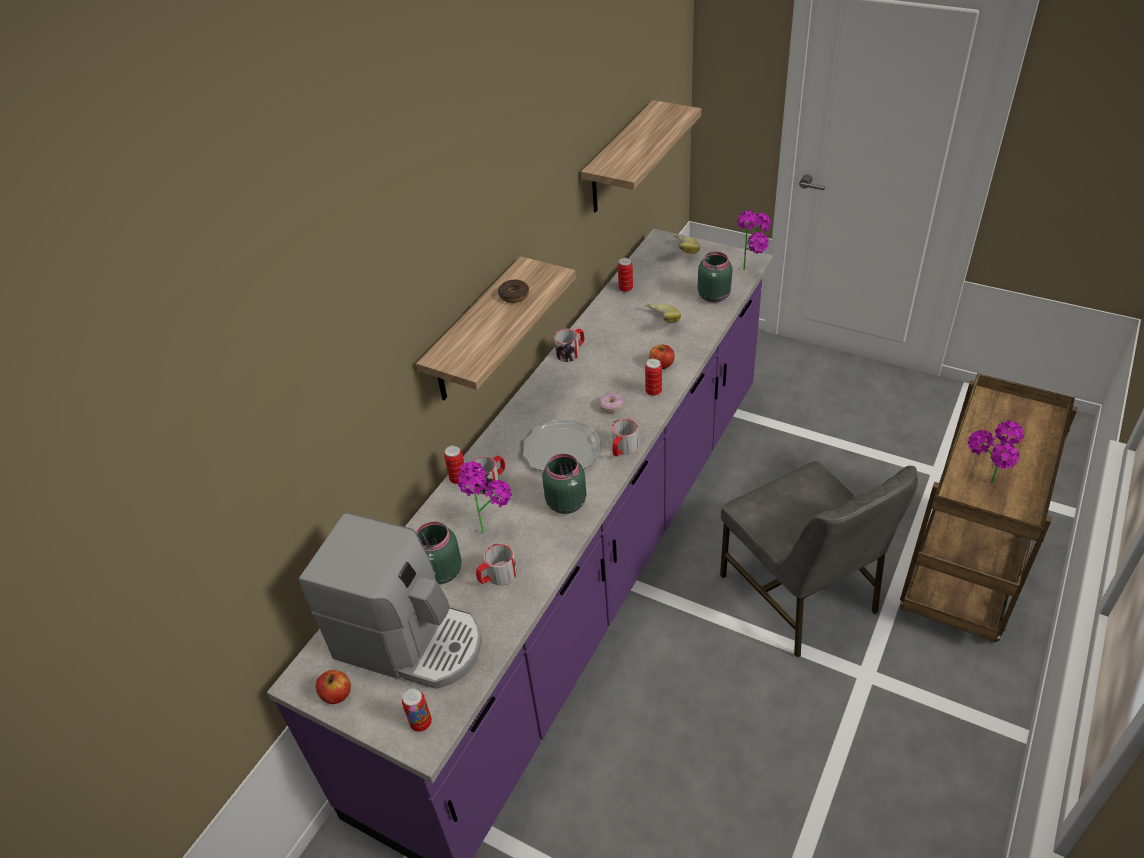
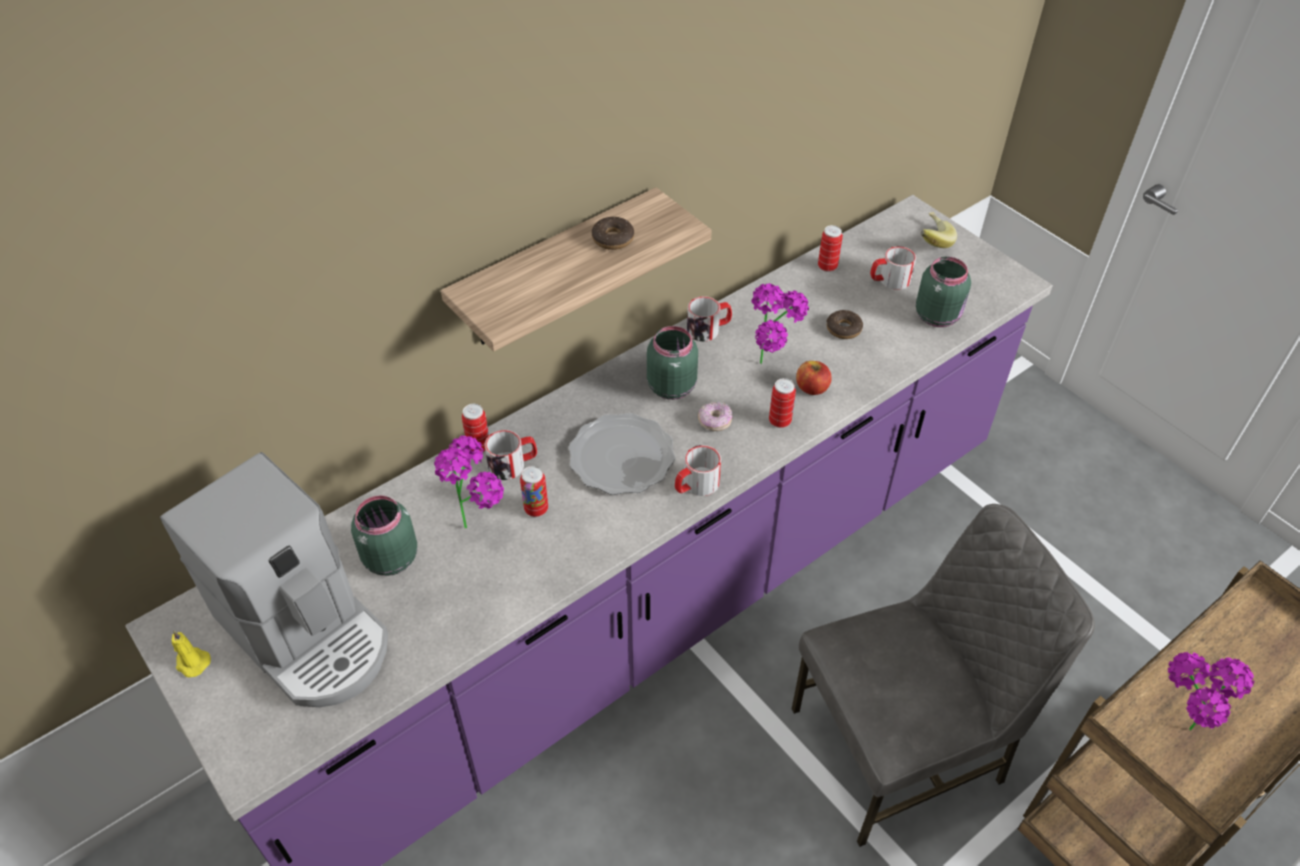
camera: 20 degrees right, 5 degrees up
apple [315,670,351,704] -> yellow candle [171,630,211,677]
can [402,688,432,732] -> can moved to [520,466,548,517]
mug [476,543,517,586] -> mug moved to [870,246,916,290]
green jar [542,454,587,514] -> green jar moved to [647,326,698,400]
shelf [581,100,701,213] -> none
banana [644,303,681,323] -> donut [827,310,863,339]
grey chair [720,461,918,658] -> grey chair turned 105 degrees counterclockwise [791,504,1095,847]
potted plant [737,210,771,271] -> potted plant moved to [752,283,809,364]

